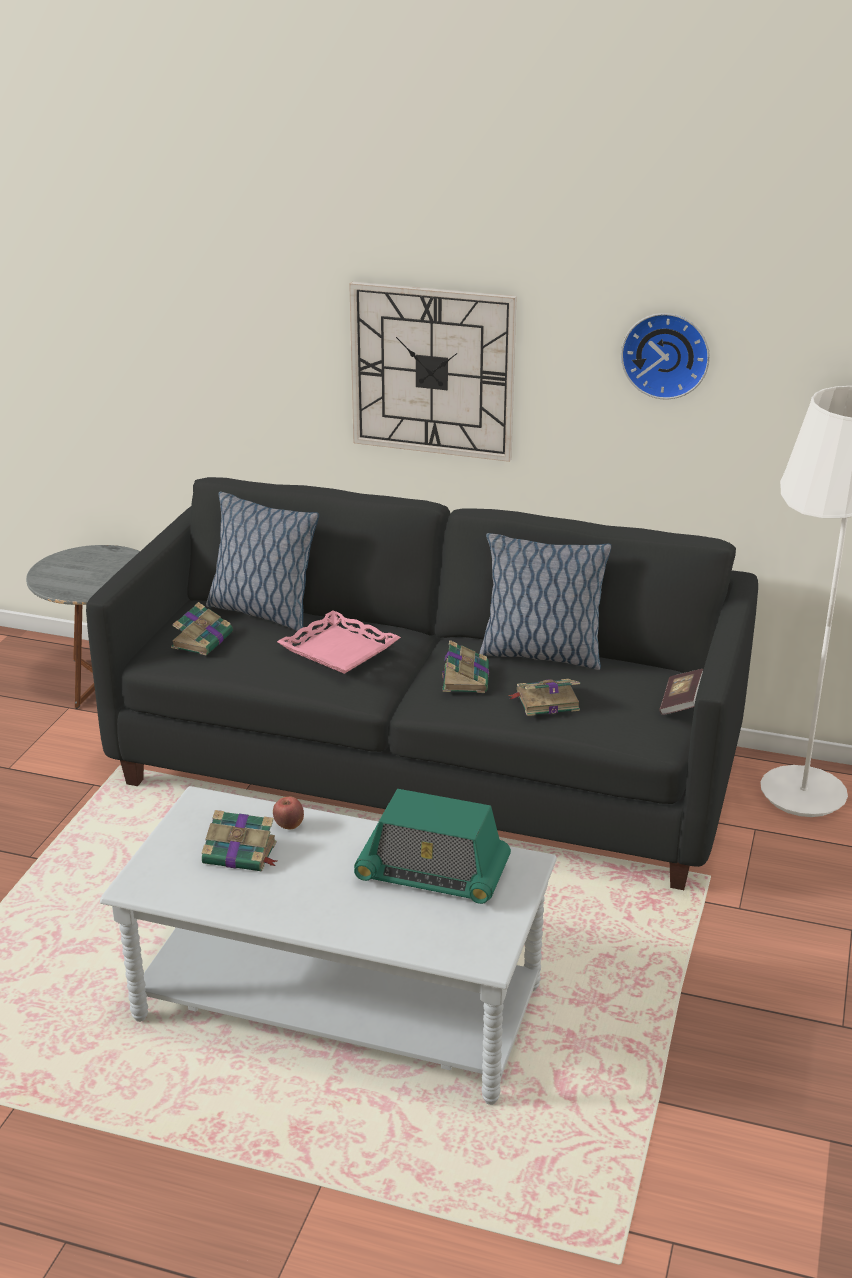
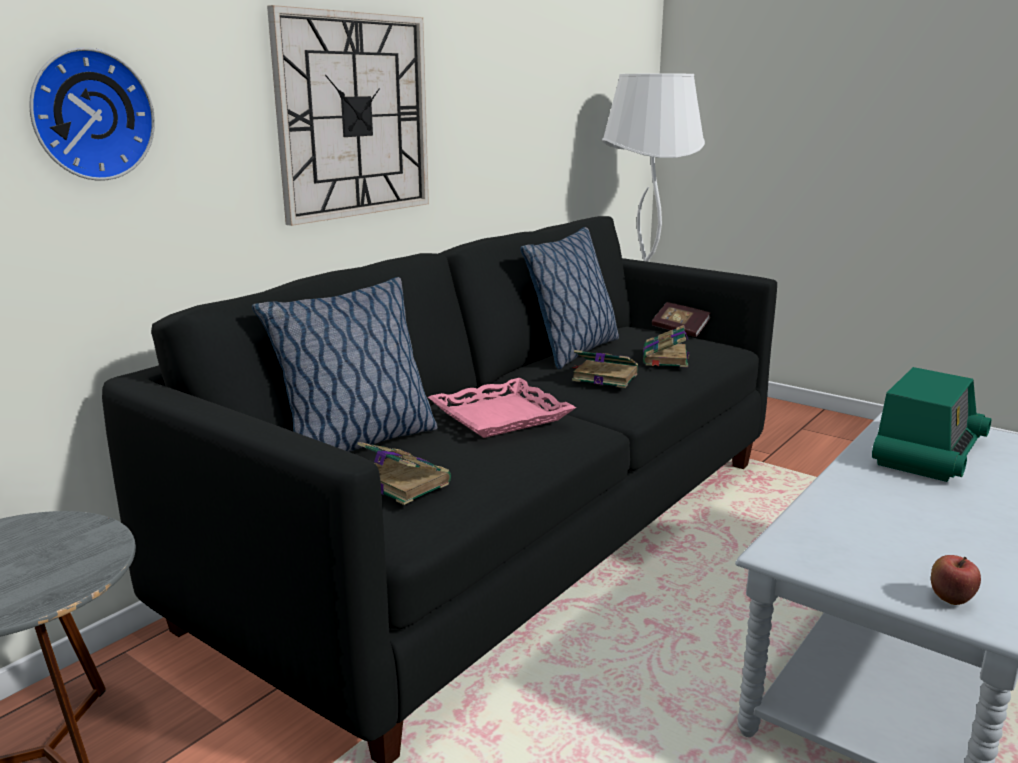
camera: 70 degrees left, 10 degrees down
book [202,810,277,872] -> none
apple [273,797,304,829] -> apple moved to [931,555,981,605]
wall clock [621,313,710,399] -> wall clock moved to [29,47,155,181]

